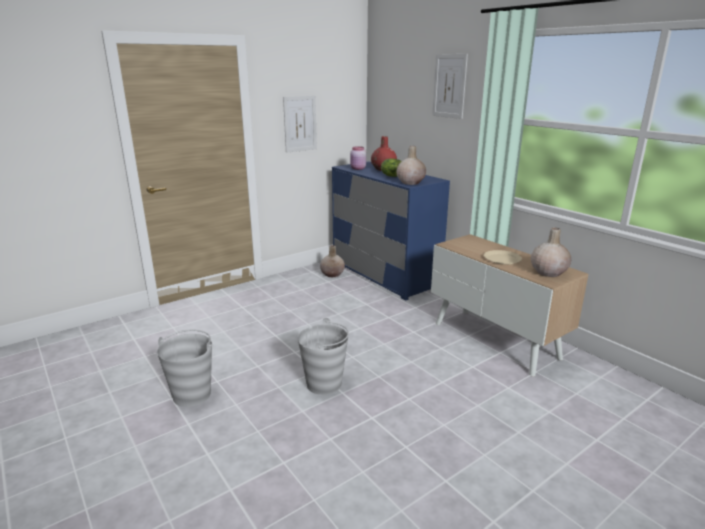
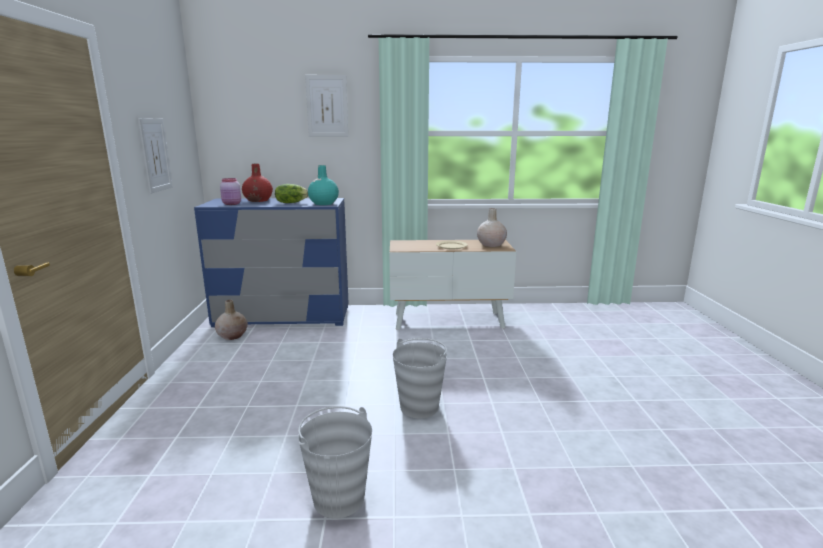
camera: 55 degrees left, 5 degrees down
beige vase [397,146,426,185] -> turquoise vase [308,165,339,205]

